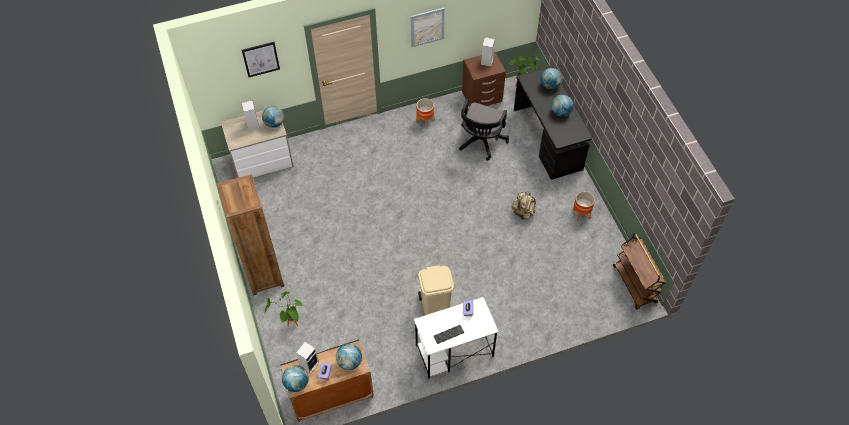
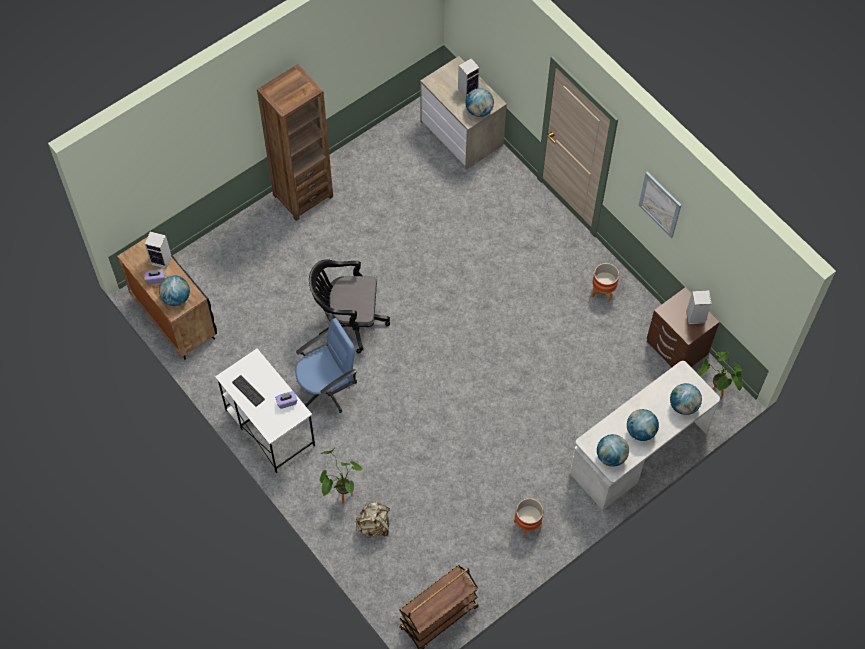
camera: 70 degrees right, 5 degrees up
picture [242,42,280,77] -> none
potted plant [265,291,303,327] -> potted plant moved to [319,448,362,504]
globe [282,365,309,392] -> globe moved to [597,434,629,467]
beige trash can [418,265,454,315] -> blue office chair [295,318,357,413]
black office chair [459,99,509,161] -> black office chair moved to [309,259,390,354]
beige backpack [512,191,536,220] -> beige backpack moved to [356,501,390,538]
black desk [514,67,592,180] -> white desk [570,361,720,510]

